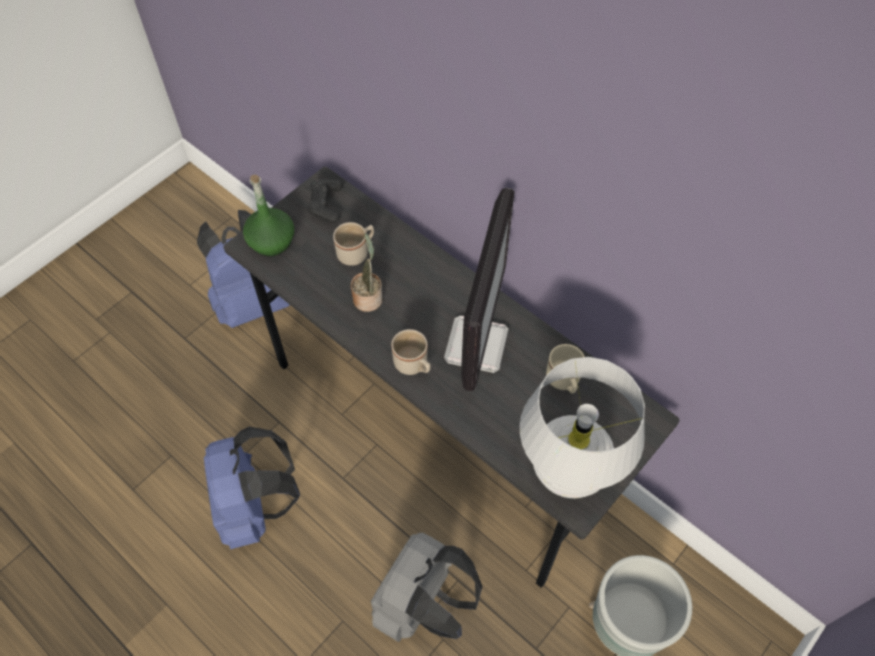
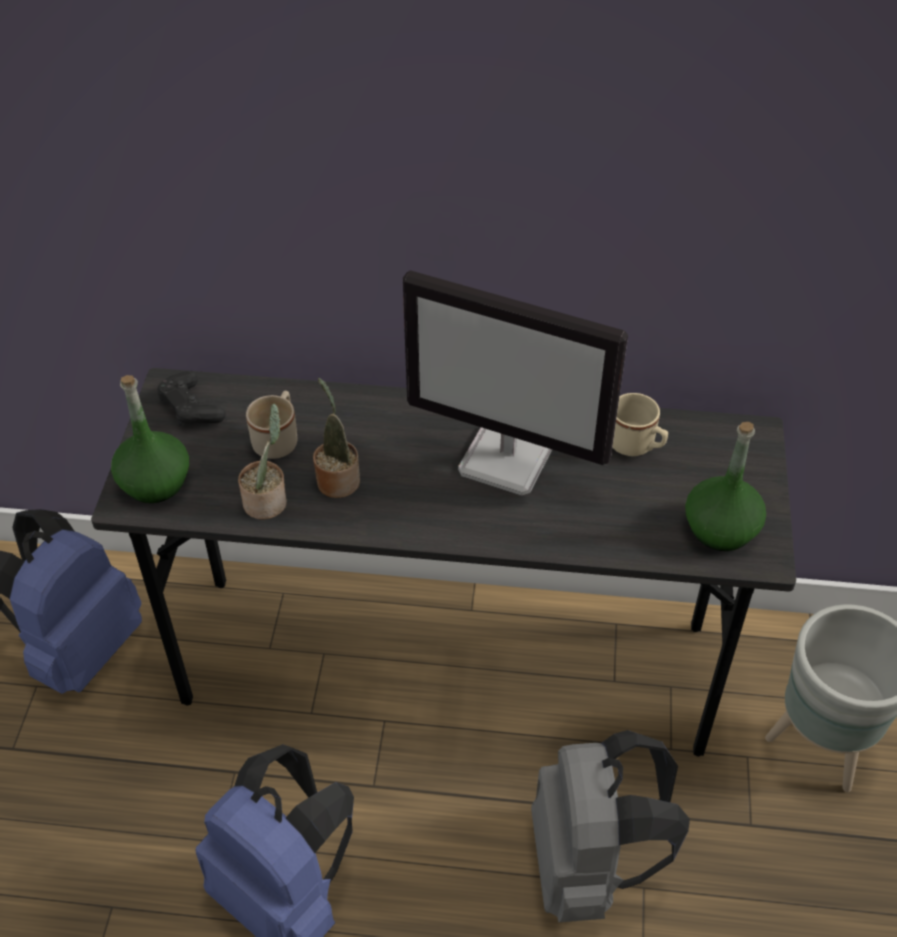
camera: 35 degrees left, 10 degrees down
beige mug [391,329,431,375] -> none
monitor [444,188,514,392] -> monitor turned 135 degrees clockwise [403,270,628,496]
white table lamp [520,357,645,498] -> green bottle [685,422,766,551]
none -> potted plant [238,404,287,520]

